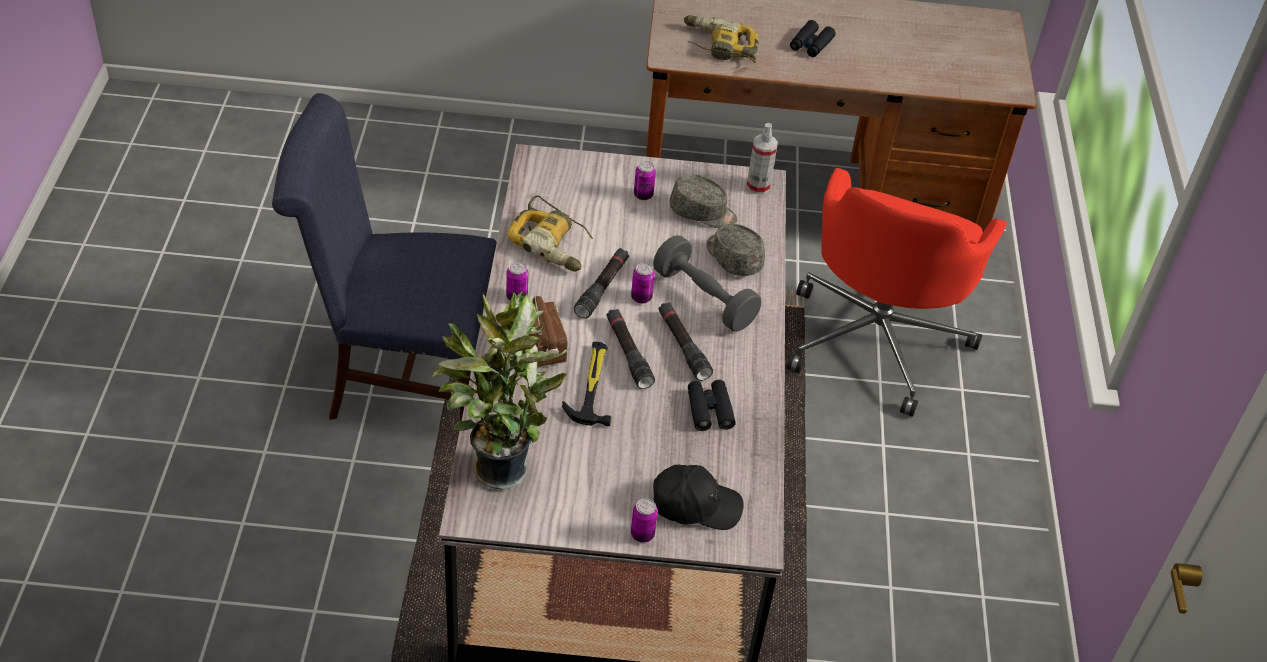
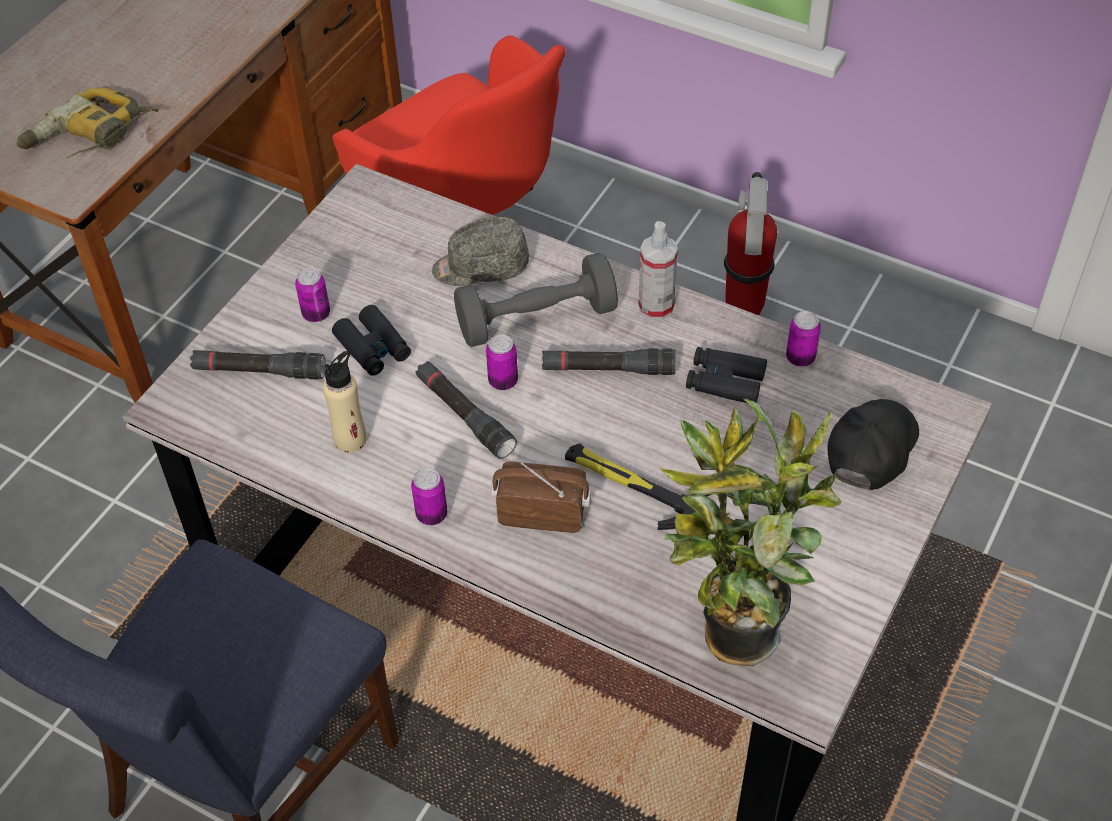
camera: 60 degrees left, 5 degrees up
power drill [507,195,593,272] -> beige bottle [323,351,366,453]
black flashlight [607,309,655,389] -> black flashlight moved to [190,350,325,380]
can [631,498,658,543] -> can moved to [786,311,821,367]
grey cap [670,174,737,228] -> none
spray bottle [746,123,778,194] -> spray bottle moved to [638,221,678,320]
black binoculars [790,20,836,57] -> black binoculars moved to [332,305,411,376]
none -> fire extinguisher [724,172,777,315]

